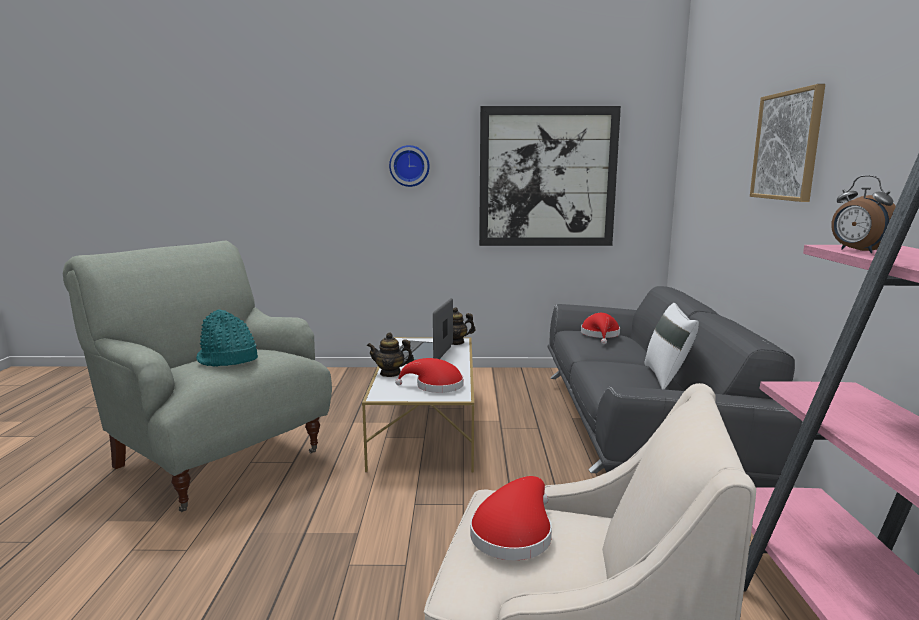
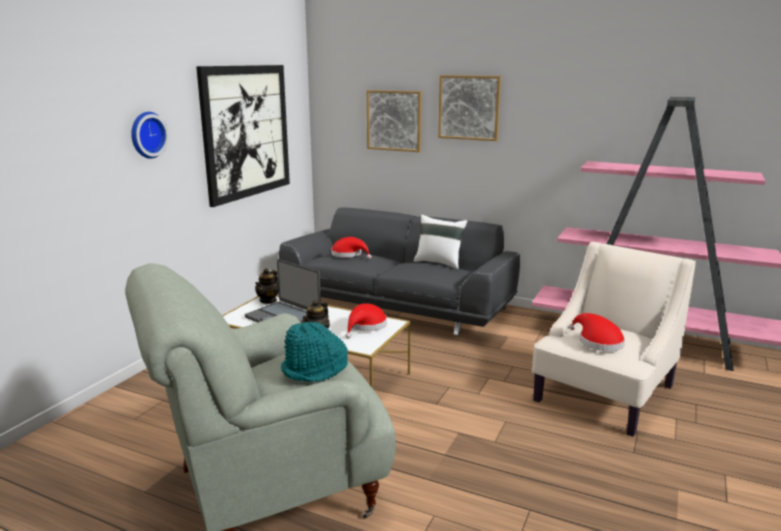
camera: 65 degrees left, 5 degrees up
alarm clock [831,175,896,253] -> none
none -> picture [367,90,422,152]

